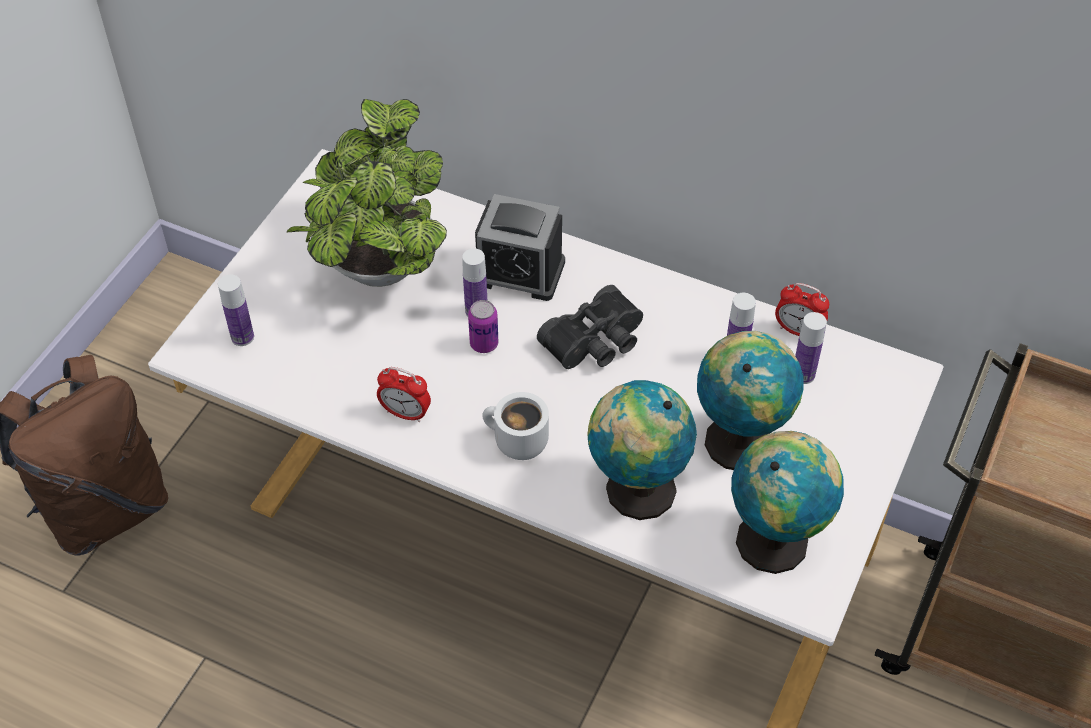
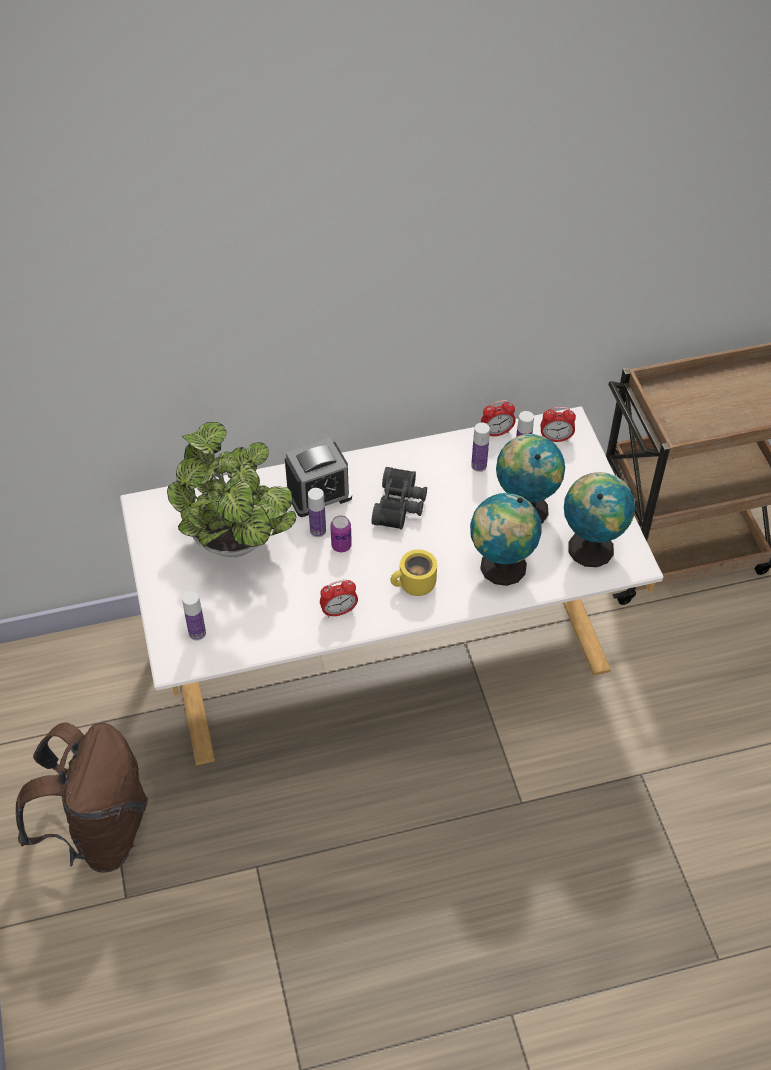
camera: 40 degrees left, 0 degrees up
white mug [482,392,549,460] -> yellow mug [391,549,437,596]
none -> alarm clock [541,407,576,442]

